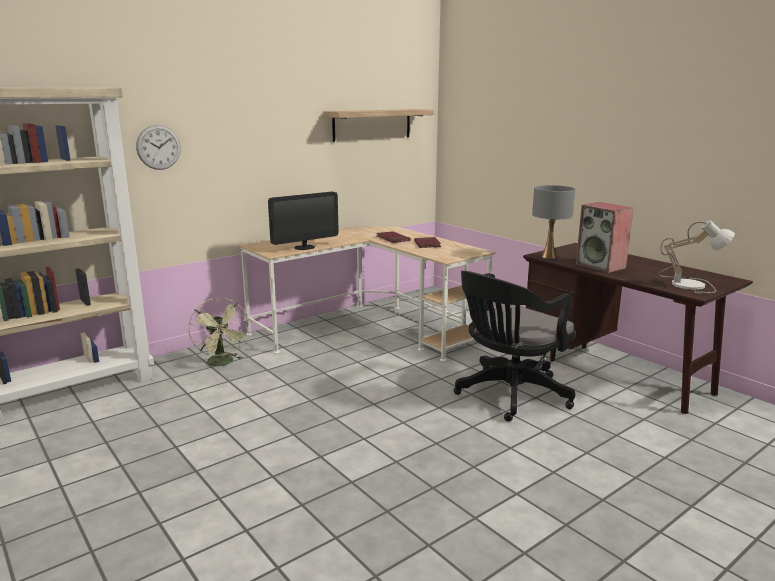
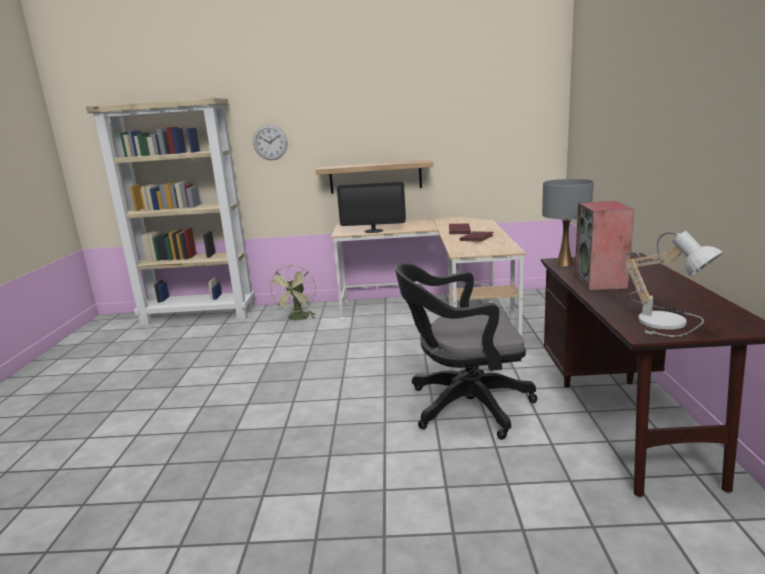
camera: 40 degrees right, 0 degrees up
shelf [323,109,434,142] -> shelf moved to [316,160,433,194]

